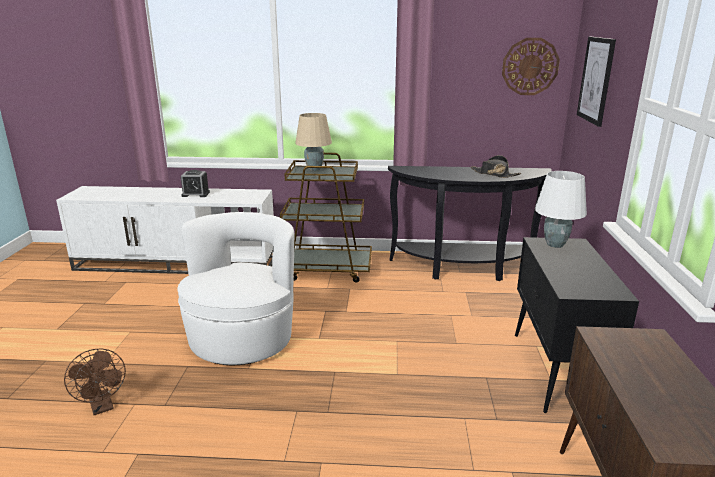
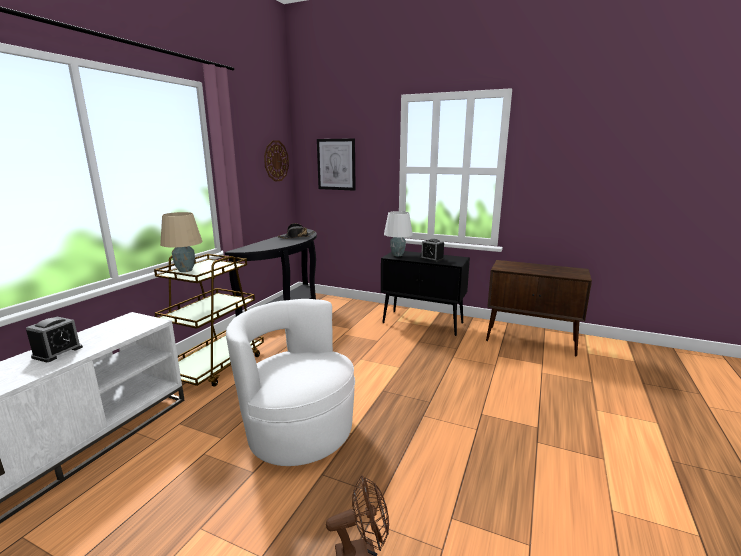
camera: 70 degrees left, 5 degrees down
none -> alarm clock [420,239,444,262]

